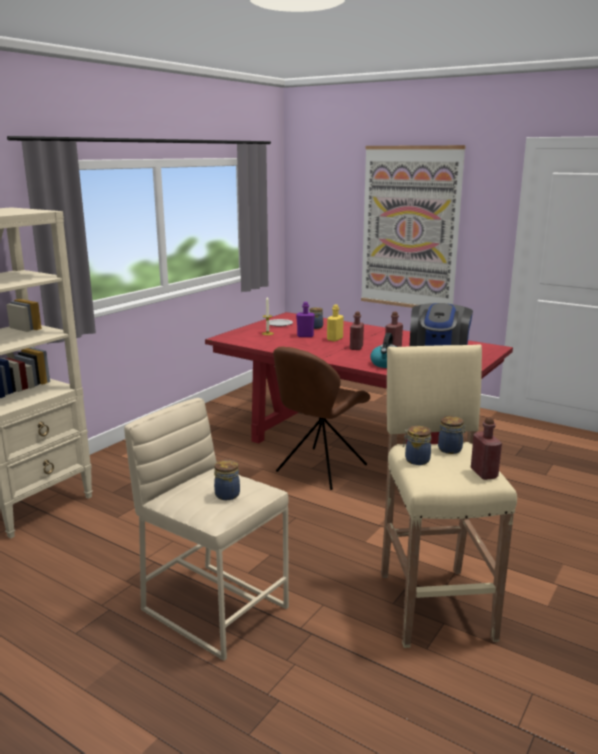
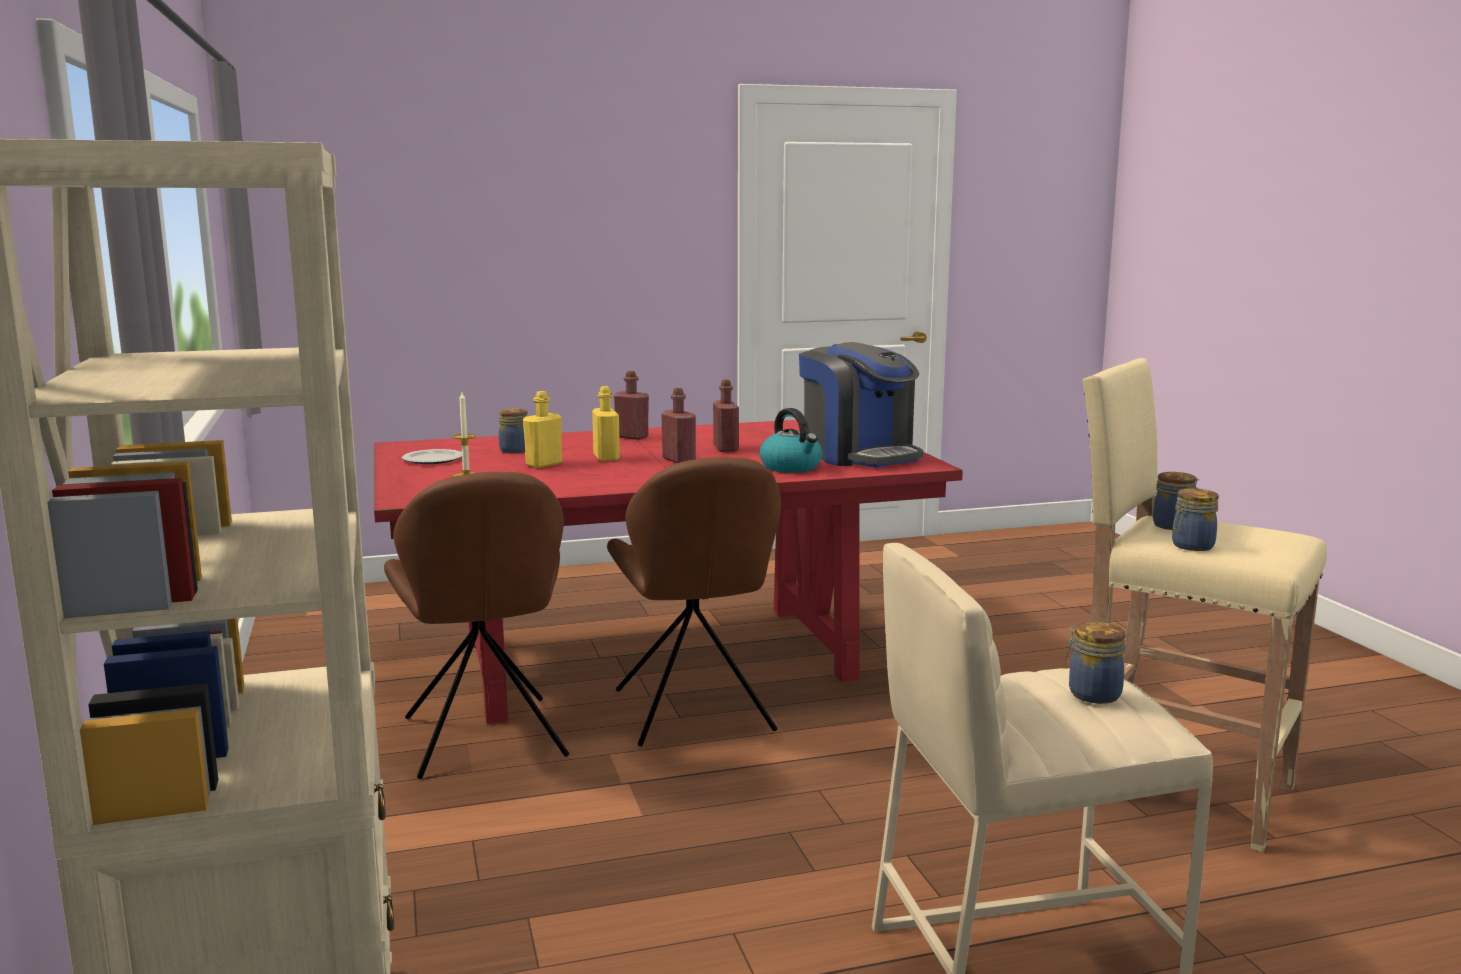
camera: 50 degrees left, 5 degrees down
purple bottle [296,302,315,337] -> yellow bottle [523,391,562,468]
picture [361,145,466,308] -> none
red bottle [471,417,502,480] -> red bottle moved to [614,371,649,440]
none -> brown chair [384,472,569,779]

